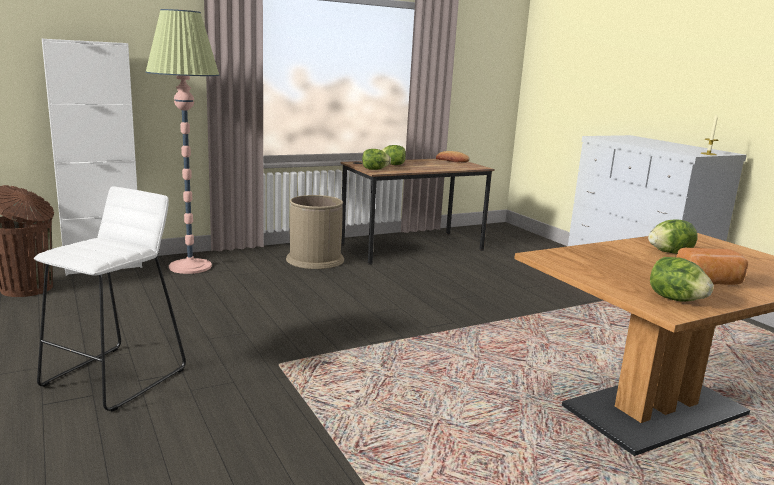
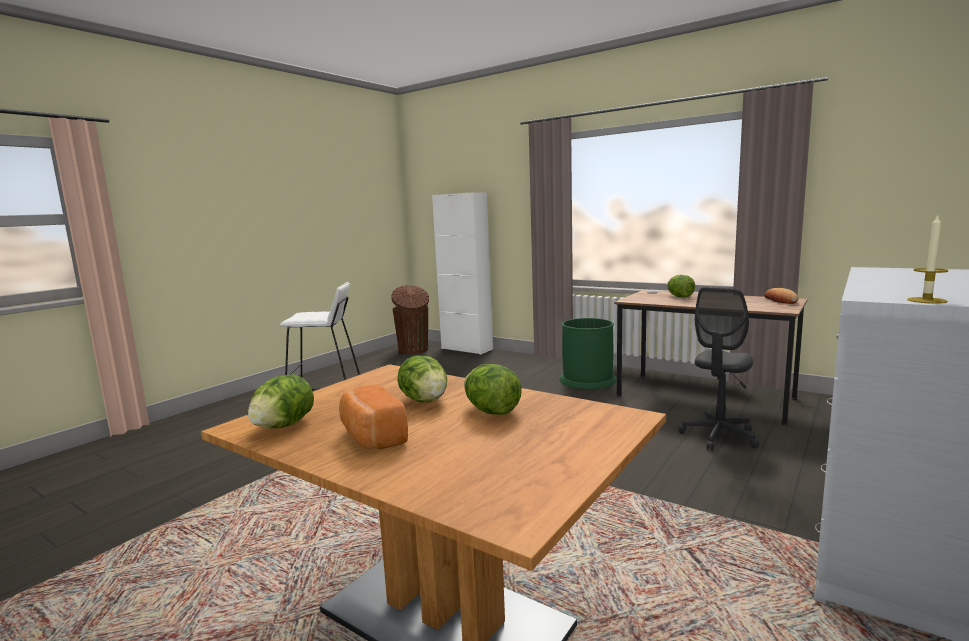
camera: 65 degrees right, 5 degrees down
floor lamp [146,9,219,274] -> none
brown trash can [286,195,344,269] -> green trash can [560,318,616,389]
lettuce [362,149,391,170] -> lettuce moved to [397,356,447,402]
none -> grey office chair [678,287,759,450]

